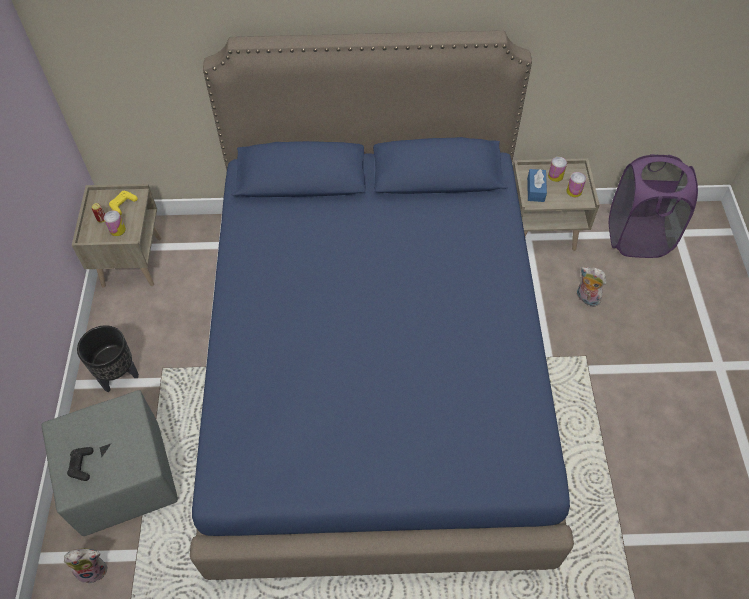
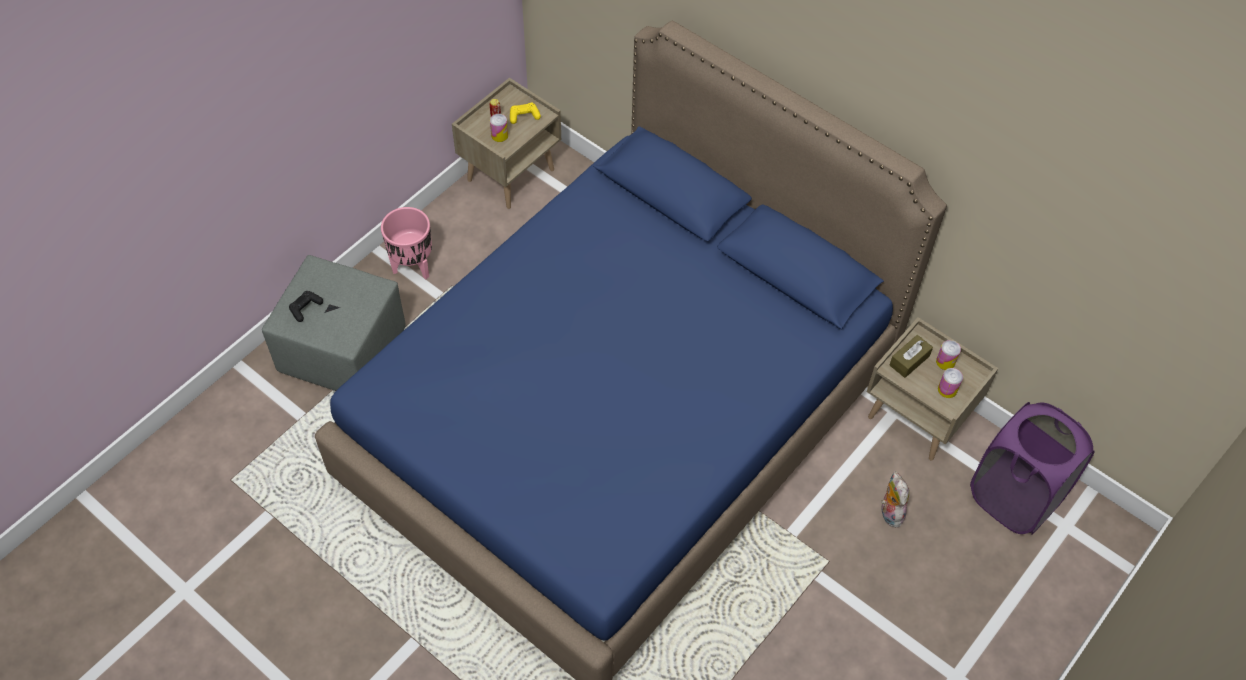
camera: 40 degrees right, 0 degrees up
plush toy [64,547,107,584] -> none
black planter [77,325,139,392] -> pink planter [381,207,432,279]
blue tissue box [527,169,547,202] -> brown tissue box [889,335,933,378]

